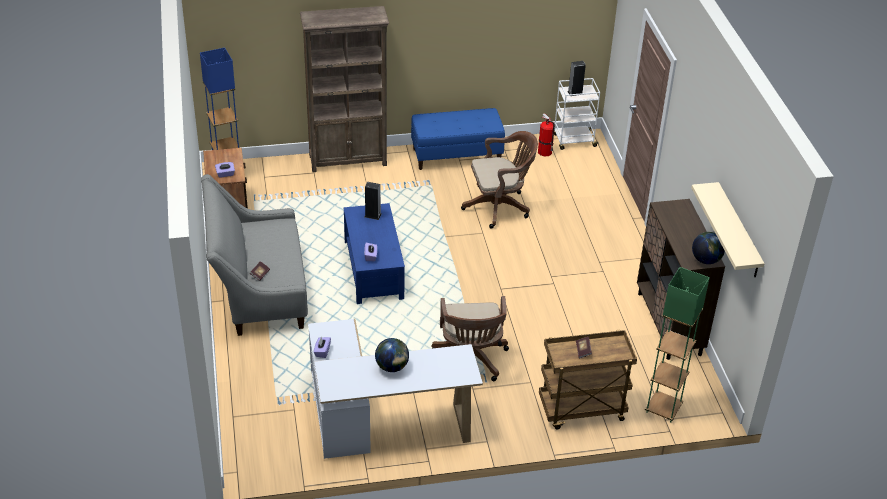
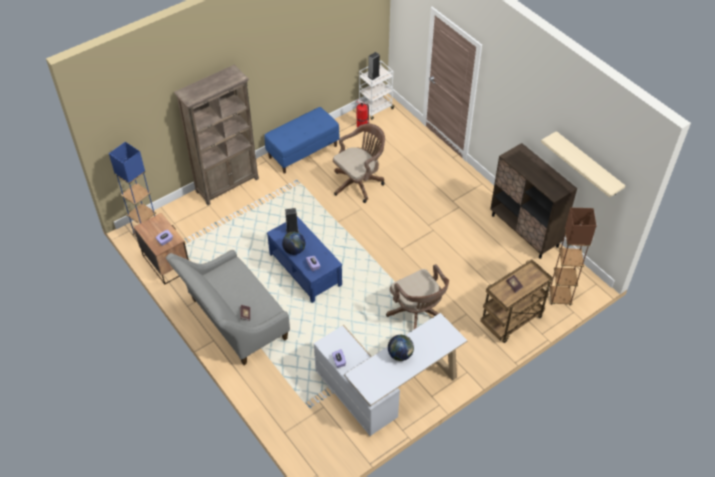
camera: 25 degrees left, 10 degrees up
green floor lamp [645,267,710,422] -> brown floor lamp [549,208,597,305]
globe [692,232,725,264] -> globe moved to [282,232,305,255]

